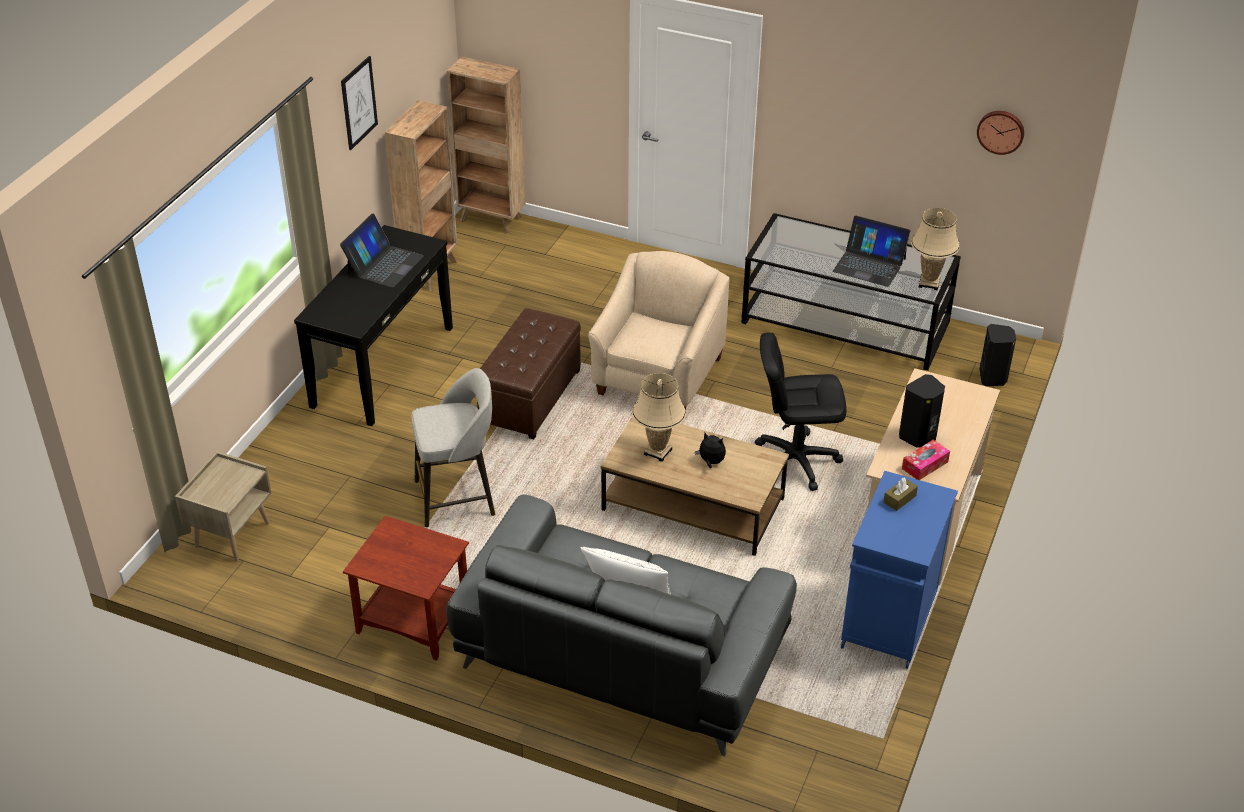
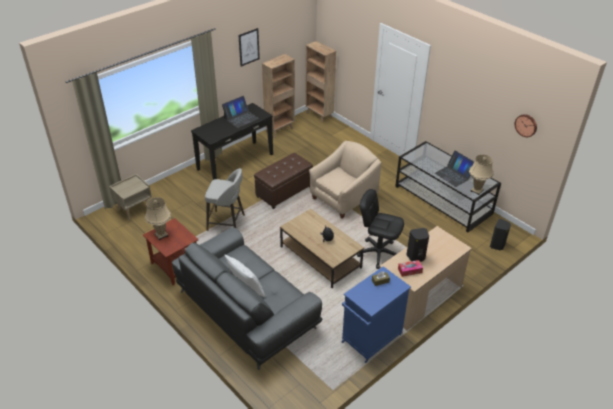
camera: 25 degrees right, 0 degrees up
beige table lamp [632,373,686,462] -> beige table lamp moved to [145,197,171,240]

